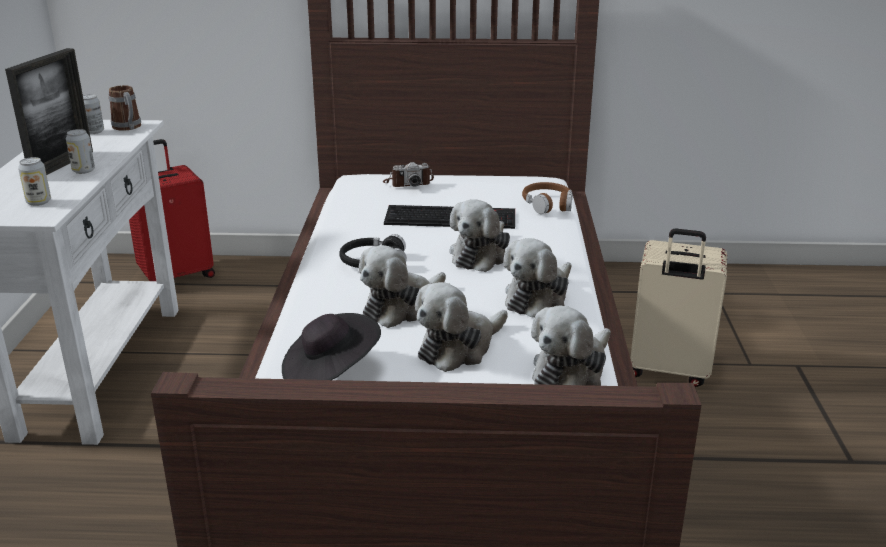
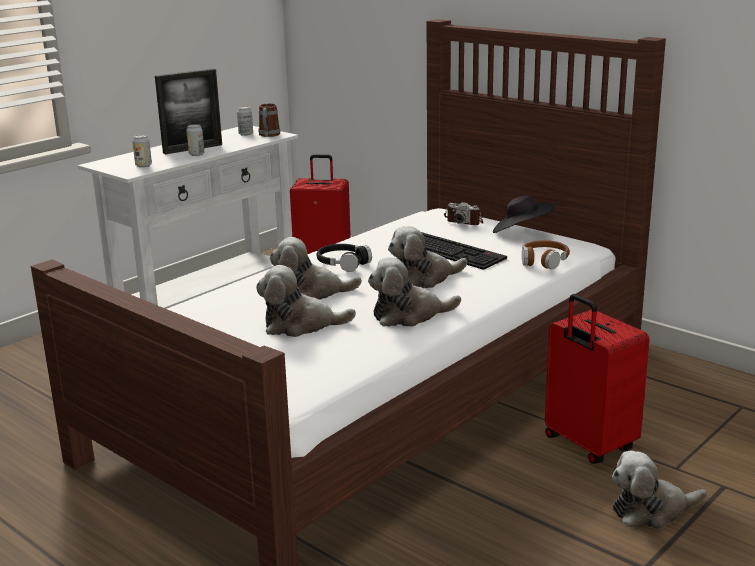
camera: 40 degrees right, 5 degrees down
black hat [282,313,381,380] -> black hat moved to [493,195,554,233]
plush toy [531,306,611,386] -> plush toy moved to [612,450,707,529]
beige suitcase [630,229,727,387] -> red suitcase [545,294,650,464]

